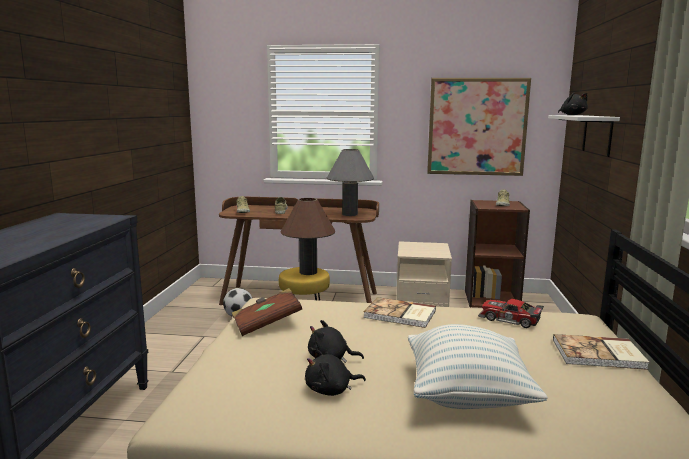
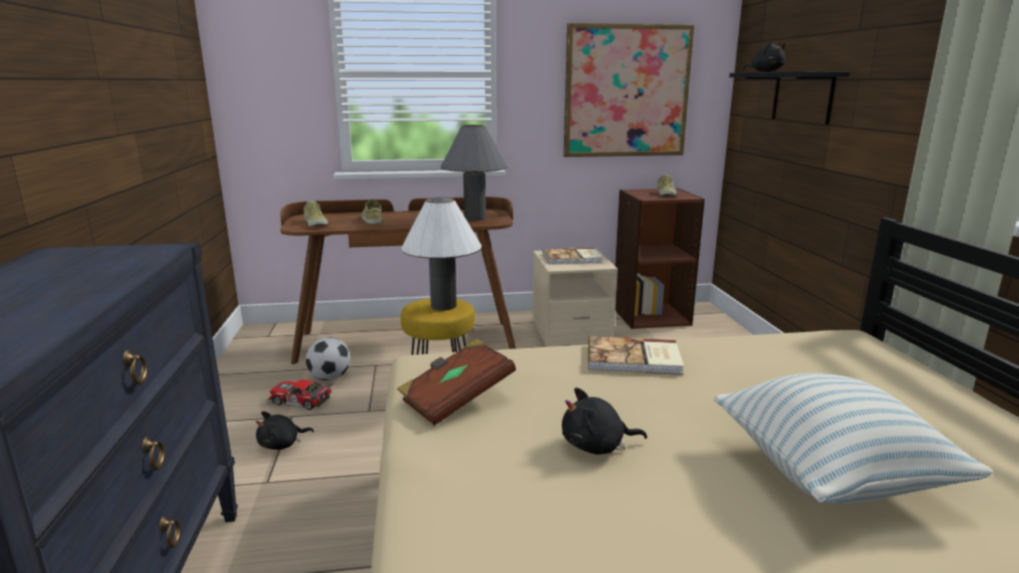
camera: 15 degrees left, 5 degrees up
brown table lamp [281,198,335,275] -> white table lamp [401,197,482,311]
black plush toy [305,349,366,396] -> black plush toy moved to [256,411,314,450]
toy car [478,299,544,328] -> toy car moved to [266,379,333,410]
white shelf [548,115,620,157] -> black shelf [729,71,850,125]
book [553,334,650,370] -> book moved to [543,248,603,264]

